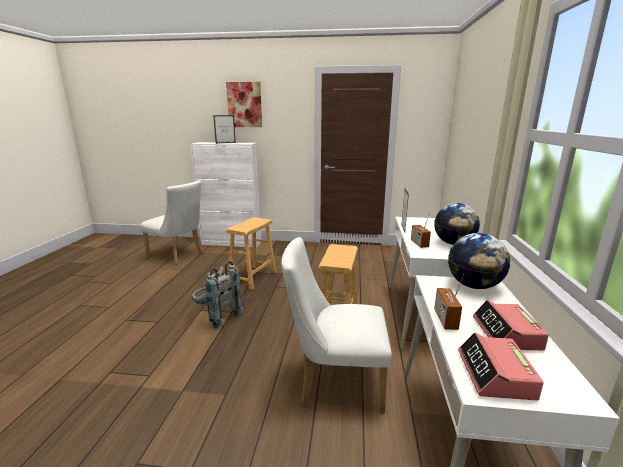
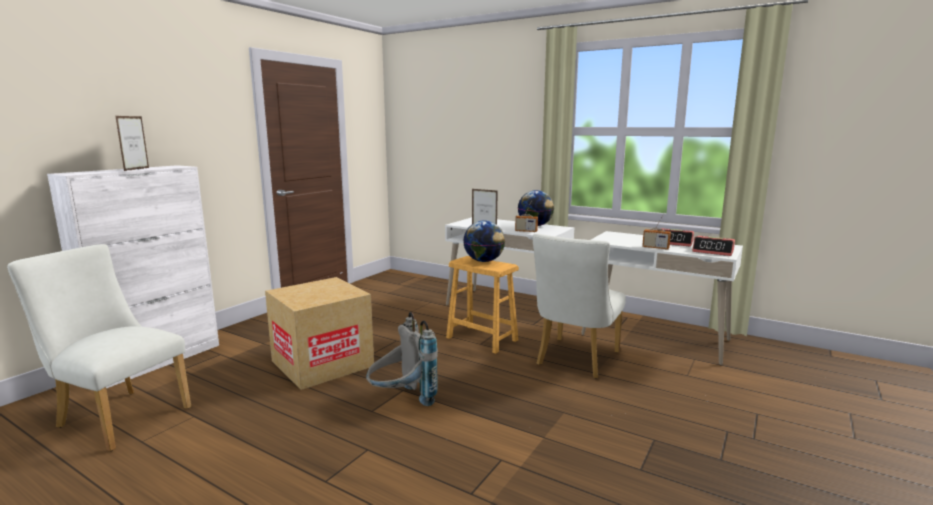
camera: 65 degrees left, 5 degrees down
white chair [140,180,203,265] -> white chair turned 120 degrees counterclockwise [7,244,191,451]
picture [226,82,262,127] -> none
brown stool [226,217,277,290] -> cardboard box [265,277,374,390]
globe [448,233,510,289] -> globe moved to [463,220,505,262]

